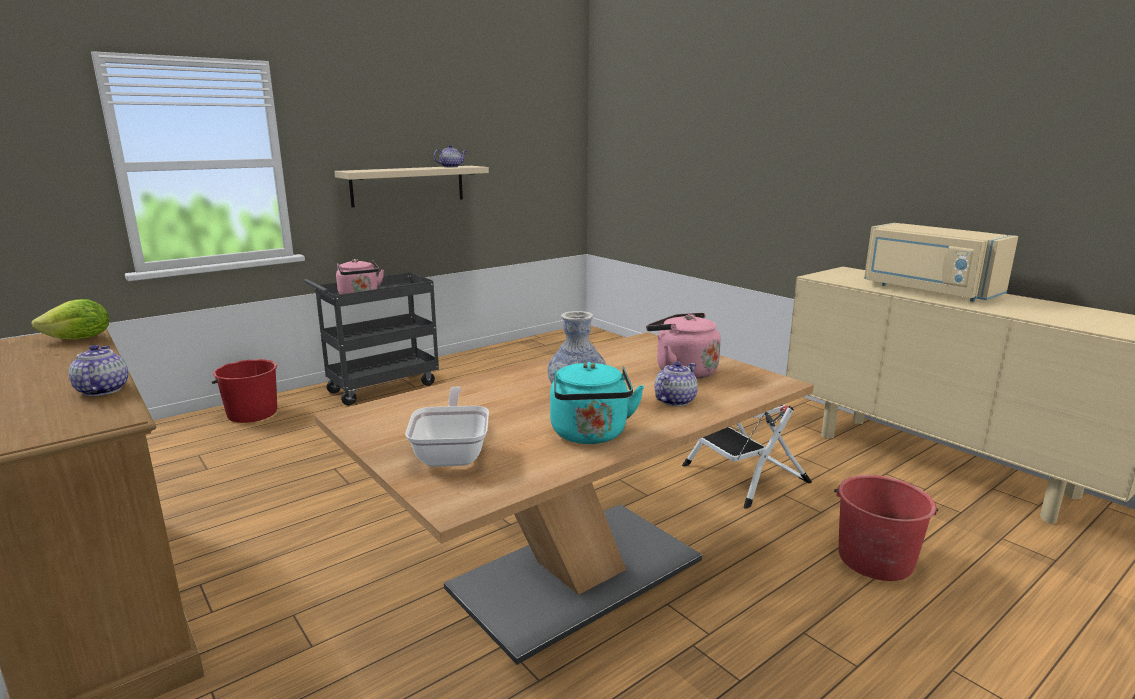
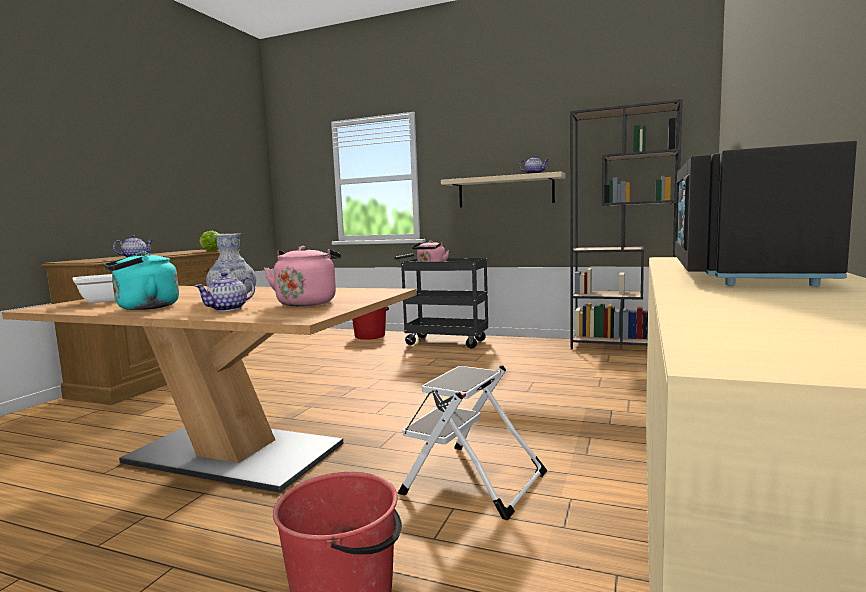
camera: 60 degrees right, 10 degrees down
teapot [655,361,698,406] -> teapot turned 120 degrees clockwise [194,272,255,311]
beige microwave [864,223,1018,302] -> black microwave [675,141,857,286]
none -> bookcase [570,99,682,350]

